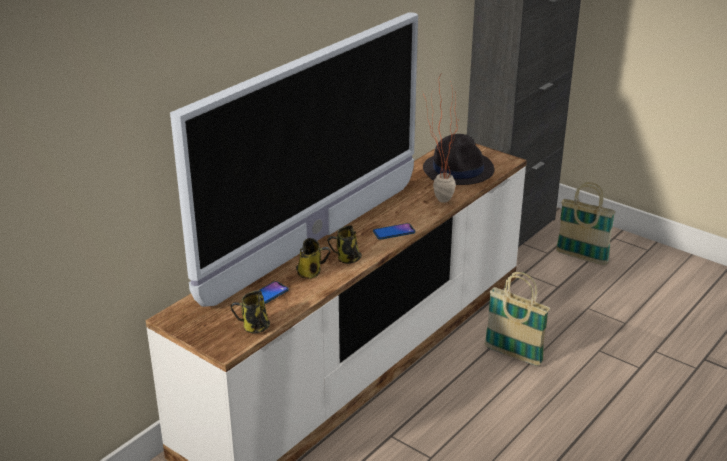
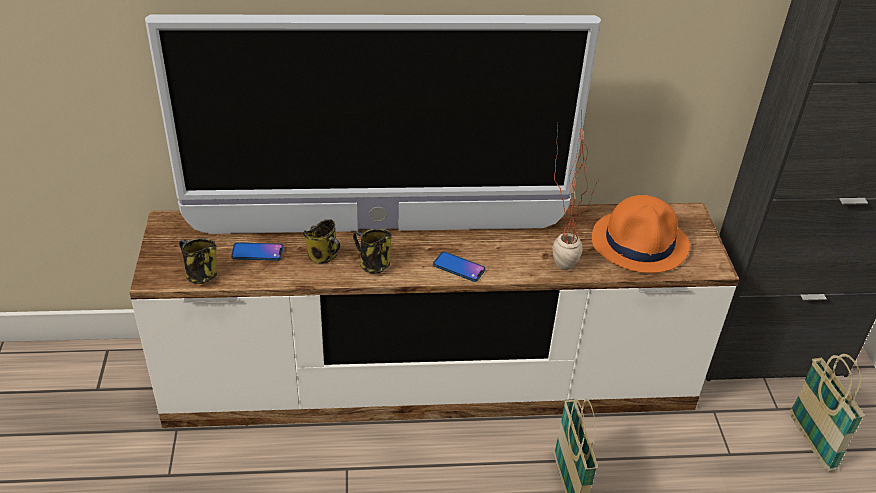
camera: 45 degrees right, 10 degrees up
black hat [423,134,494,185] -> orange hat [592,195,690,273]

